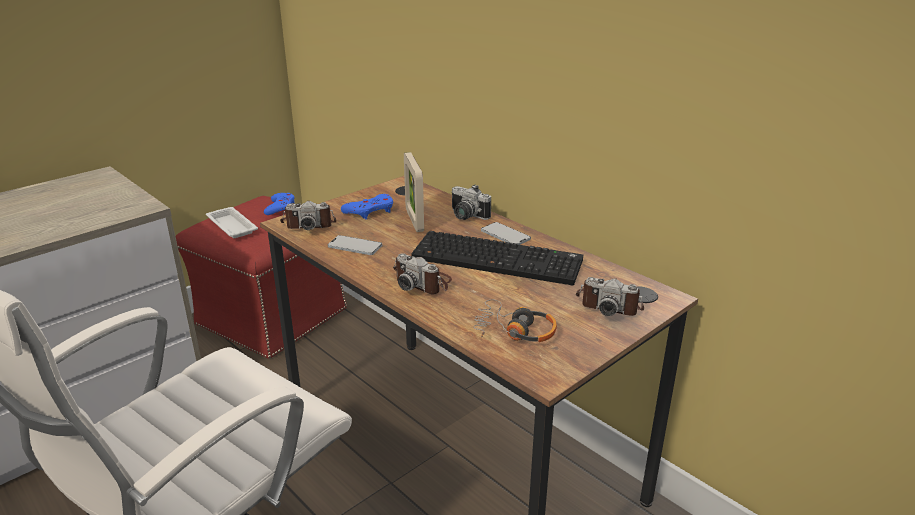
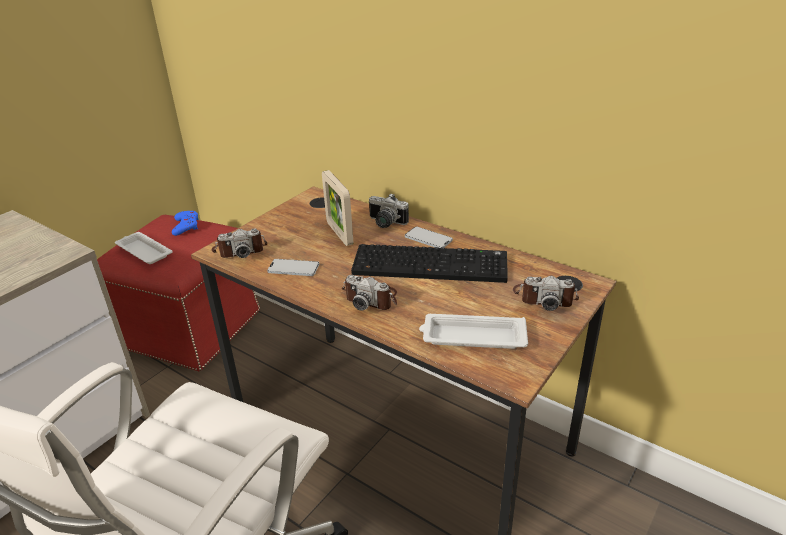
camera: 10 degrees left, 5 degrees up
blue game controller [341,194,393,219] -> none
headphones [473,299,557,342] -> white tray [419,314,528,349]

